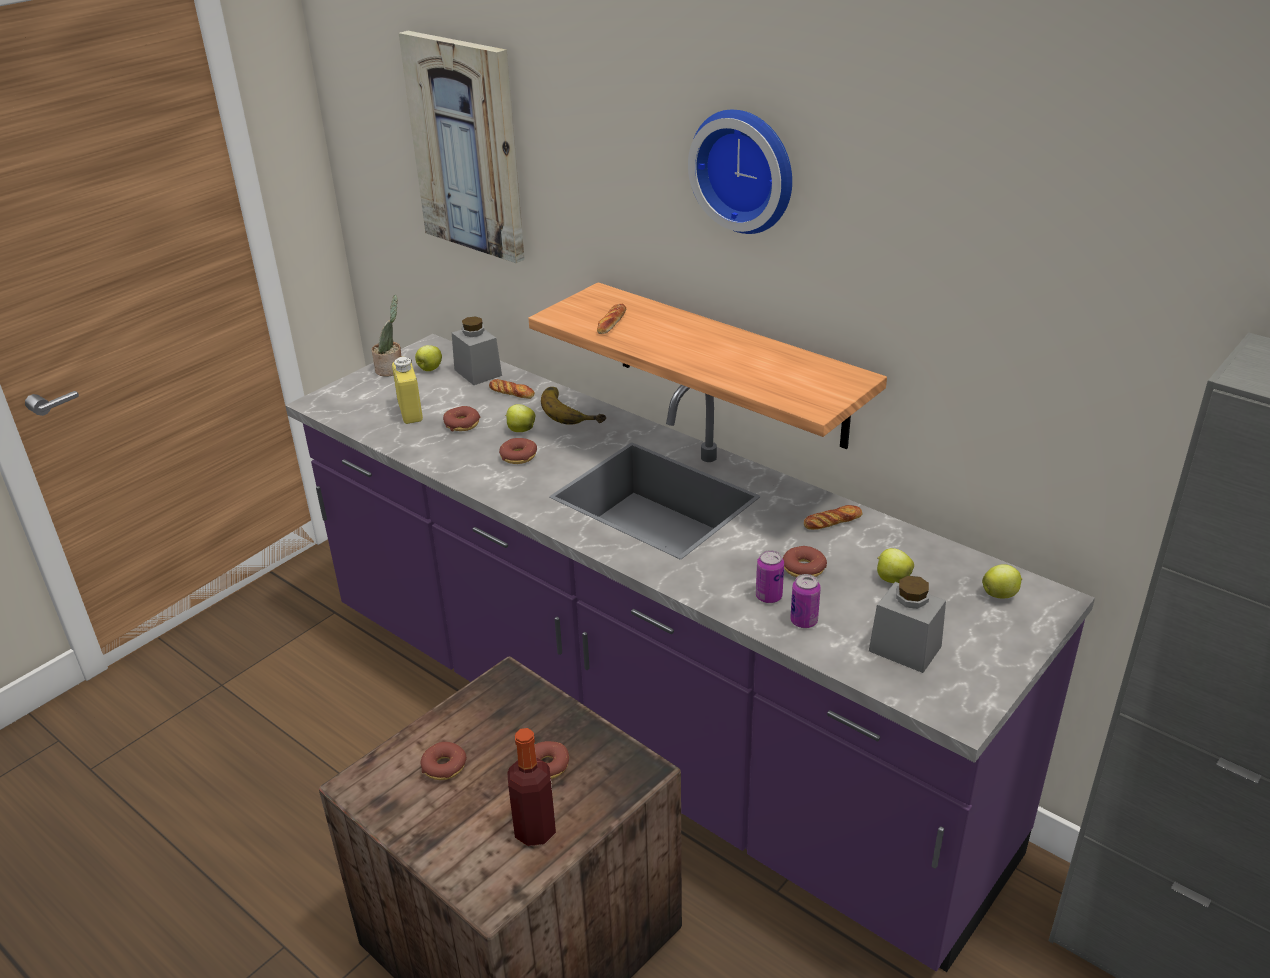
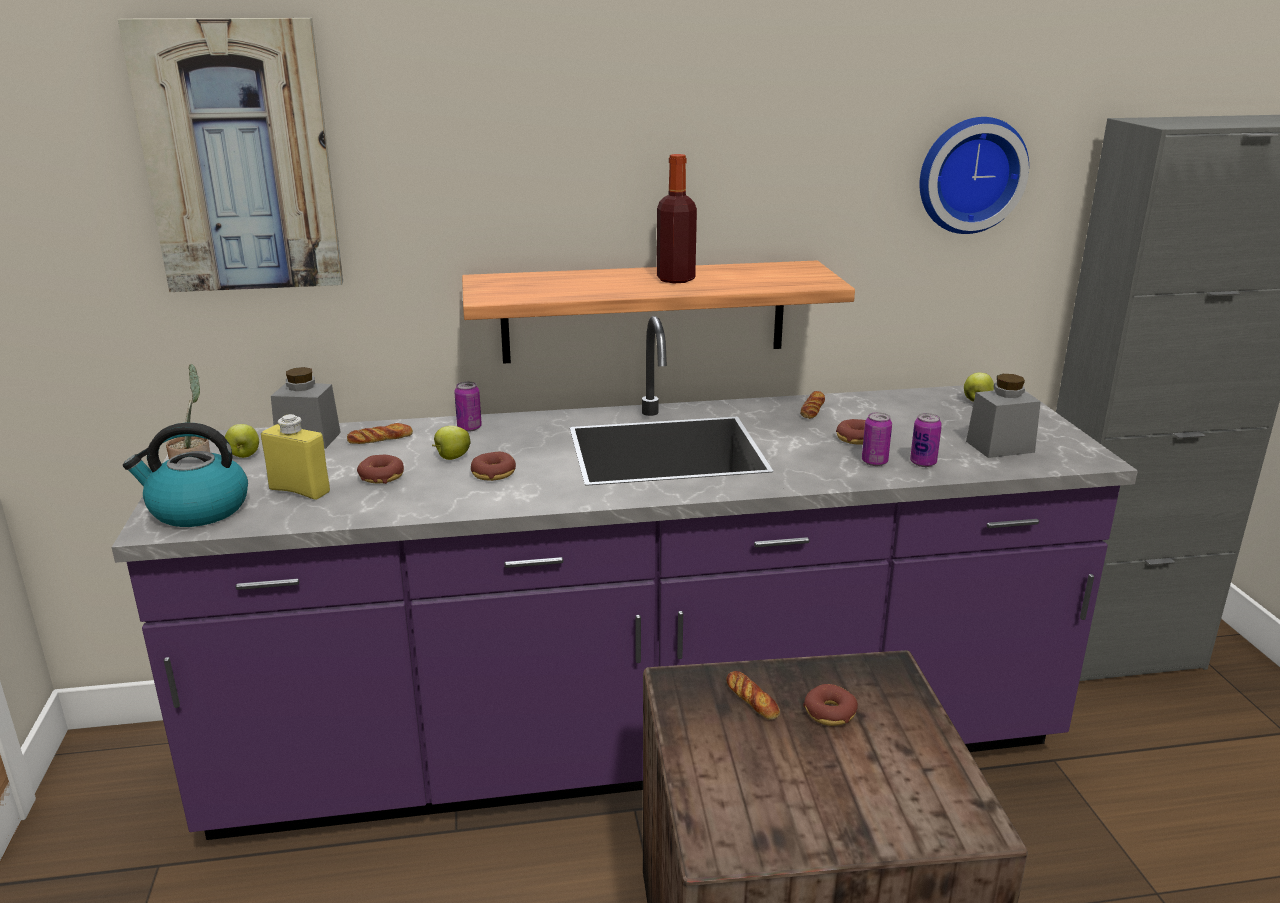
camera: 50 degrees left, 10 degrees down
donut [421,742,467,780] -> none
bottle [507,728,556,846] -> bottle moved to [657,154,697,284]
banana [541,387,606,425] -> can [454,382,482,432]
bread [597,304,627,334] -> bread moved to [726,671,780,720]
wall clock [688,109,792,234] -> wall clock moved to [919,117,1029,234]
apple [877,548,914,583] -> none
none -> kettle [123,423,248,527]

